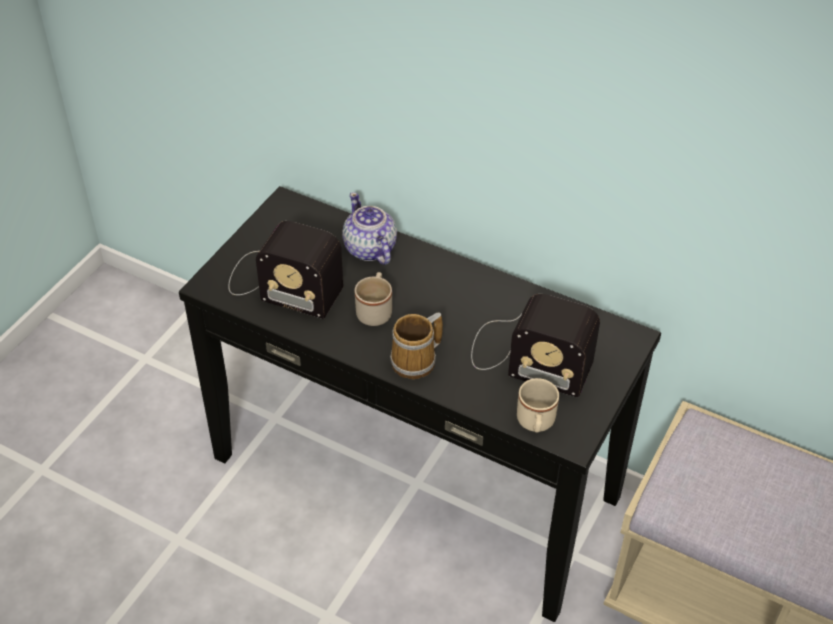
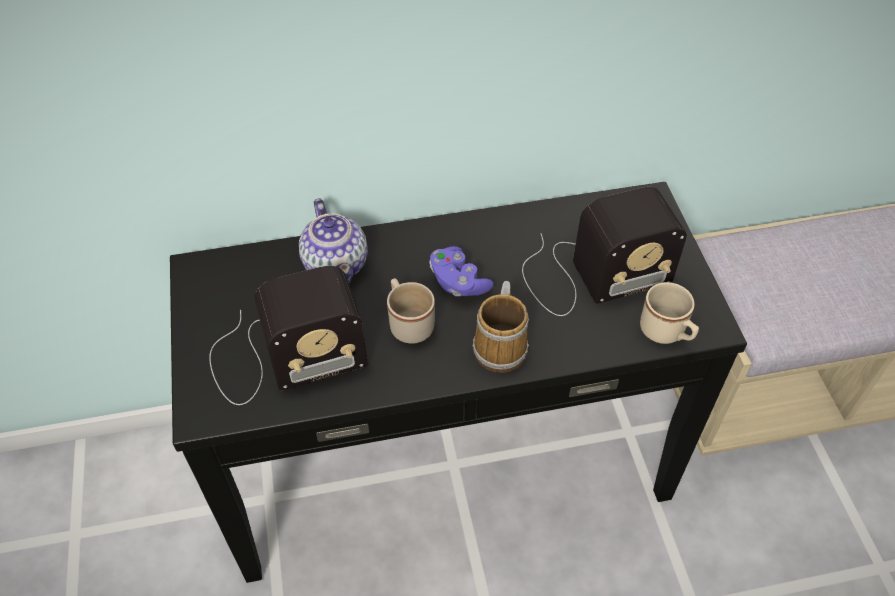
camera: 40 degrees left, 5 degrees up
teapot [342,192,397,265] -> teapot turned 135 degrees counterclockwise [299,199,368,283]
none -> purple game controller [429,246,494,296]

